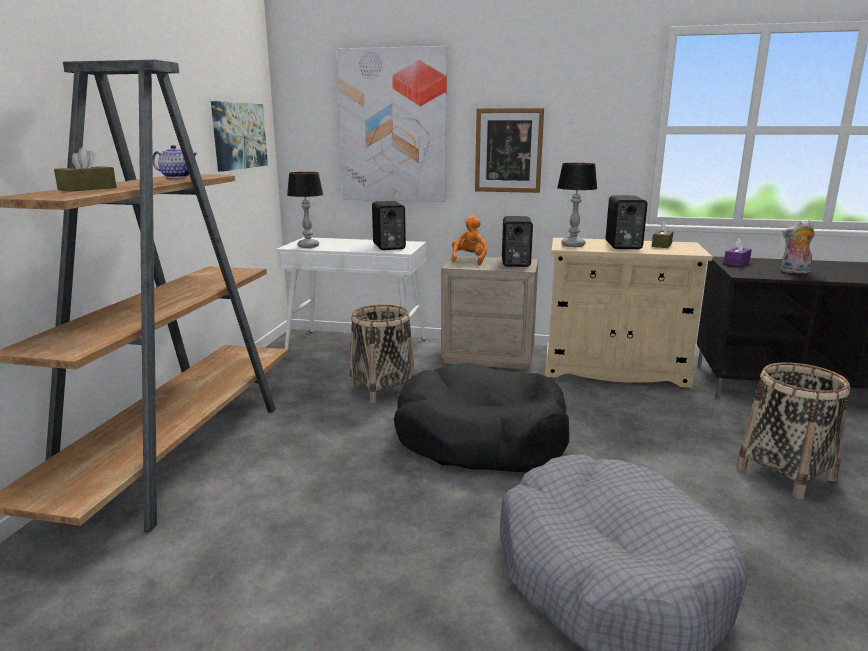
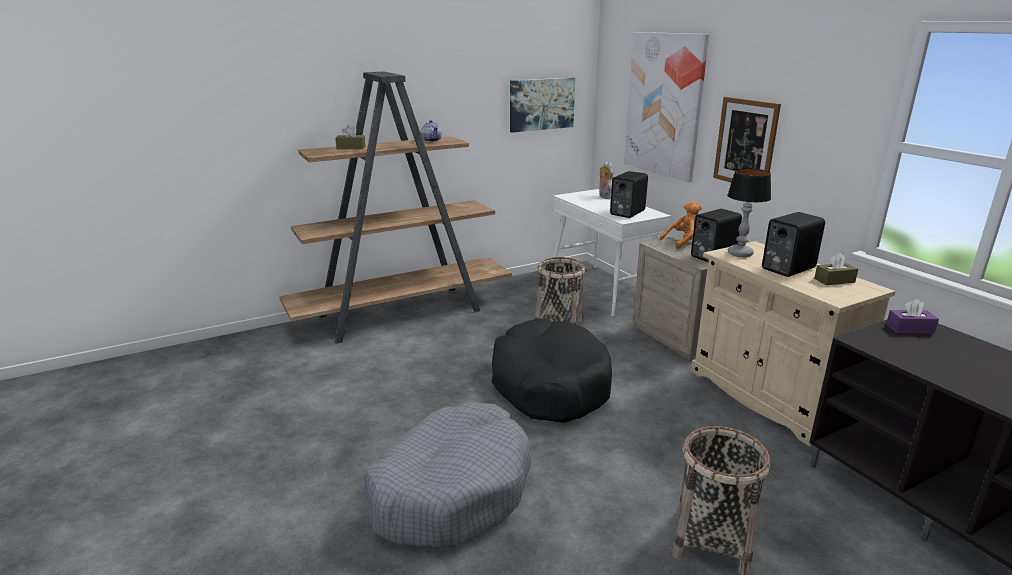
camera: 50 degrees right, 5 degrees up
table lamp [287,172,323,248] -> none
plush toy [781,220,815,274] -> plush toy moved to [599,162,613,199]

